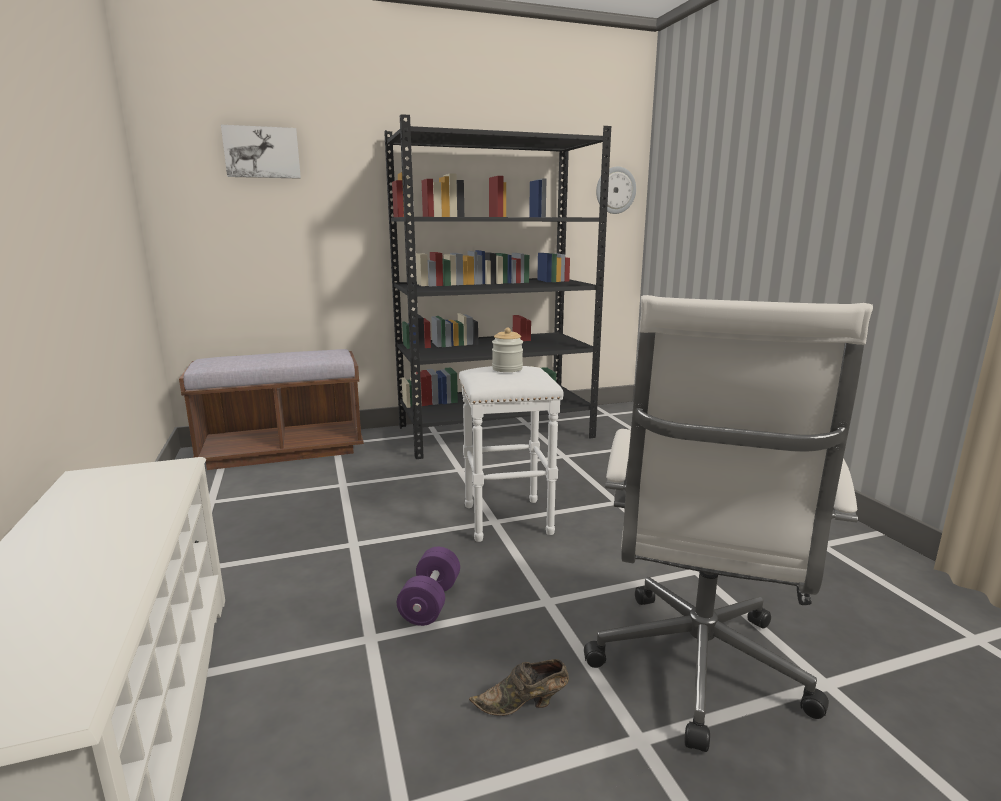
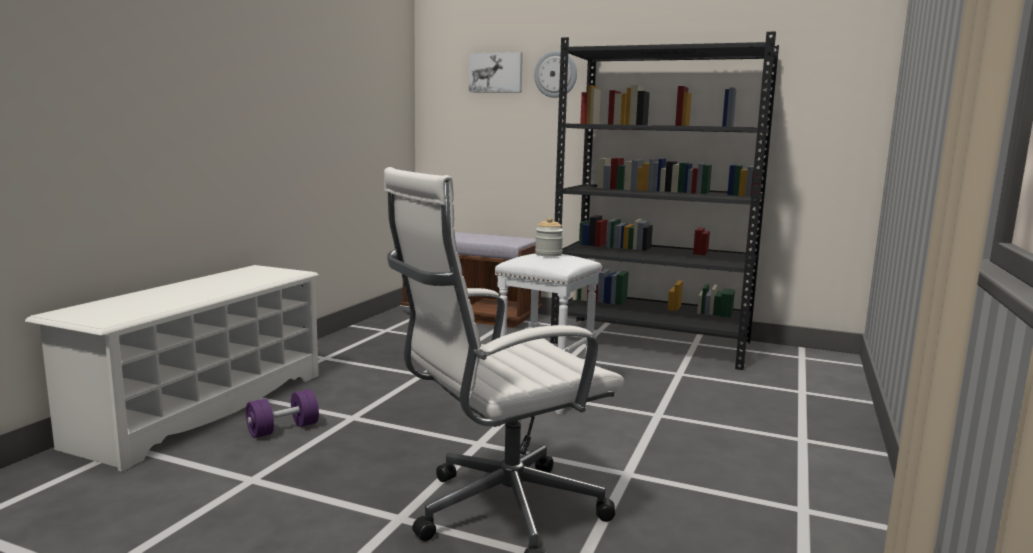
camera: 40 degrees right, 5 degrees down
purple dumbbell [397,547,460,626] -> purple dumbbell moved to [246,389,319,438]
brown shoe [469,659,569,716] -> none
wall clock [596,167,636,214] -> wall clock moved to [534,51,577,98]

